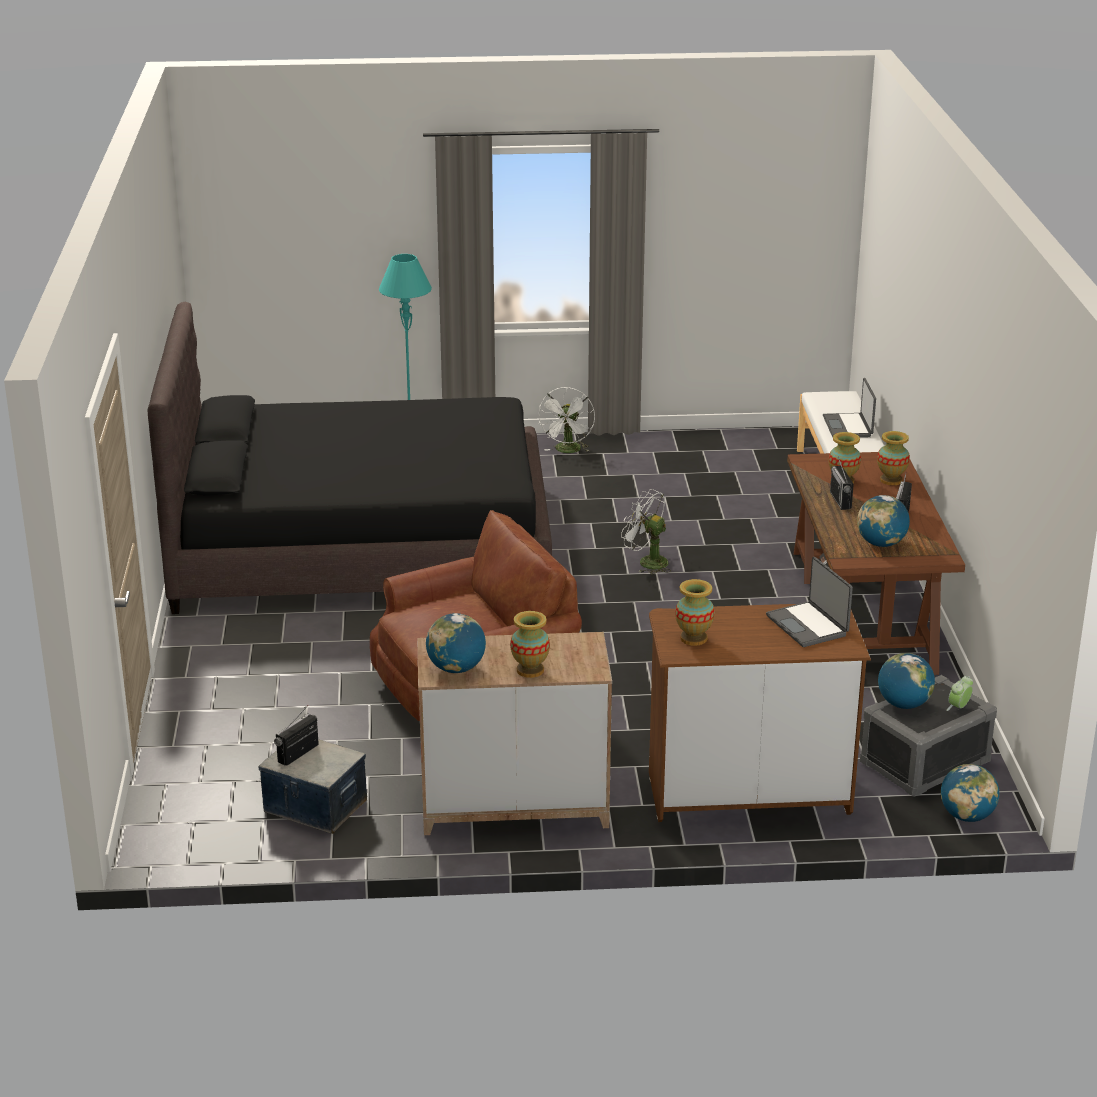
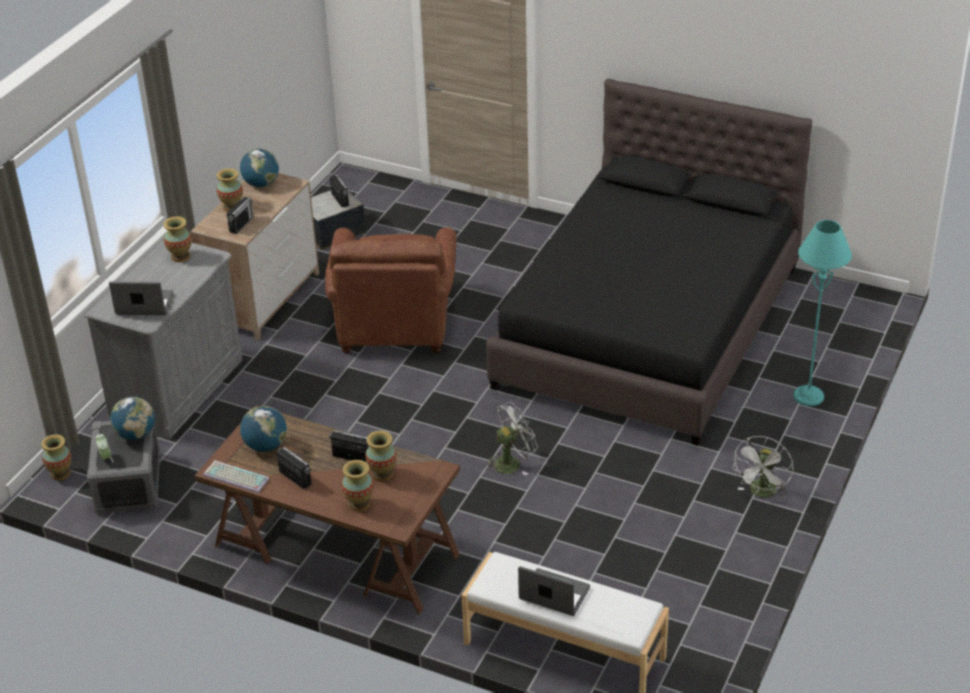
camera: 120 degrees right, 10 degrees up
white fan [538,387,595,453] -> white fan turned 105 degrees counterclockwise [732,436,793,498]
brown dresser [649,604,871,822] -> grey dresser [85,241,243,440]
globe [941,764,999,822] -> vase [41,434,71,480]
none -> keyboard [203,461,269,493]
none -> radio [227,197,253,234]

